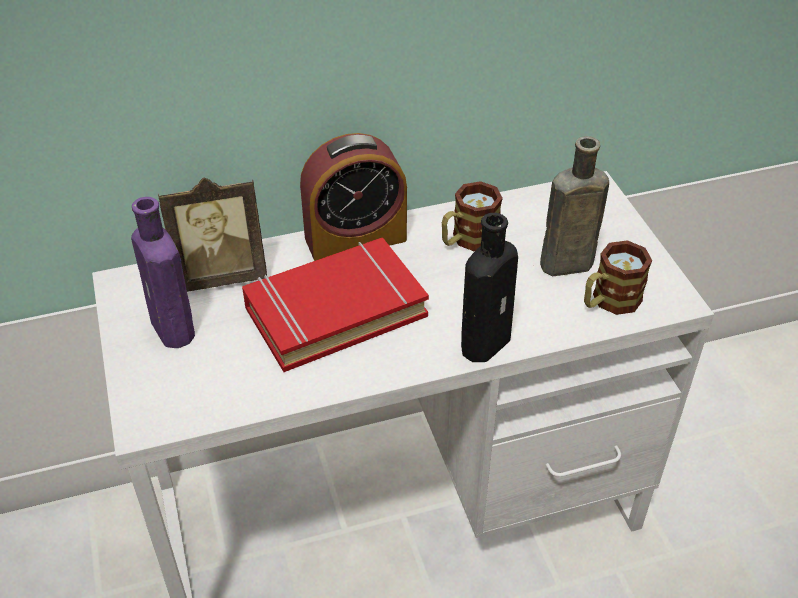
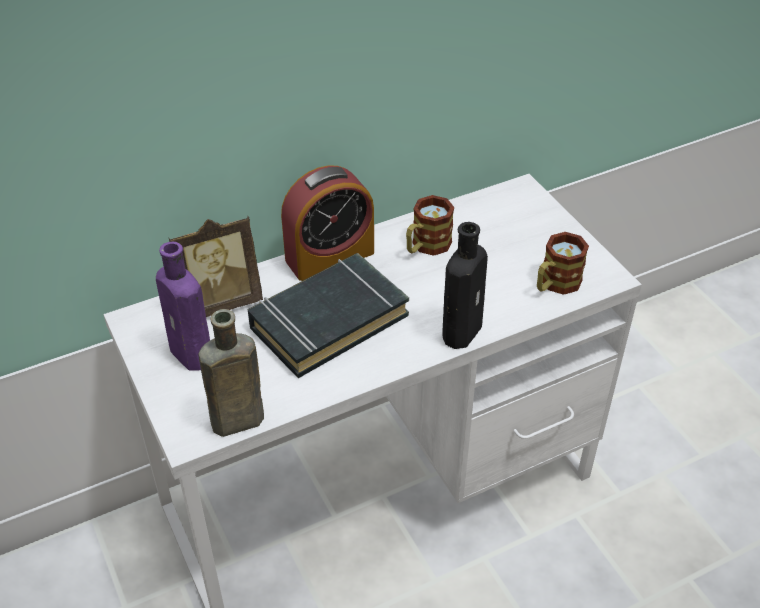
camera: 10 degrees left, 0 degrees up
red book [242,238,429,372] -> black book [248,253,409,378]
brown bottle [540,136,609,276] -> brown bottle moved to [198,309,264,437]

